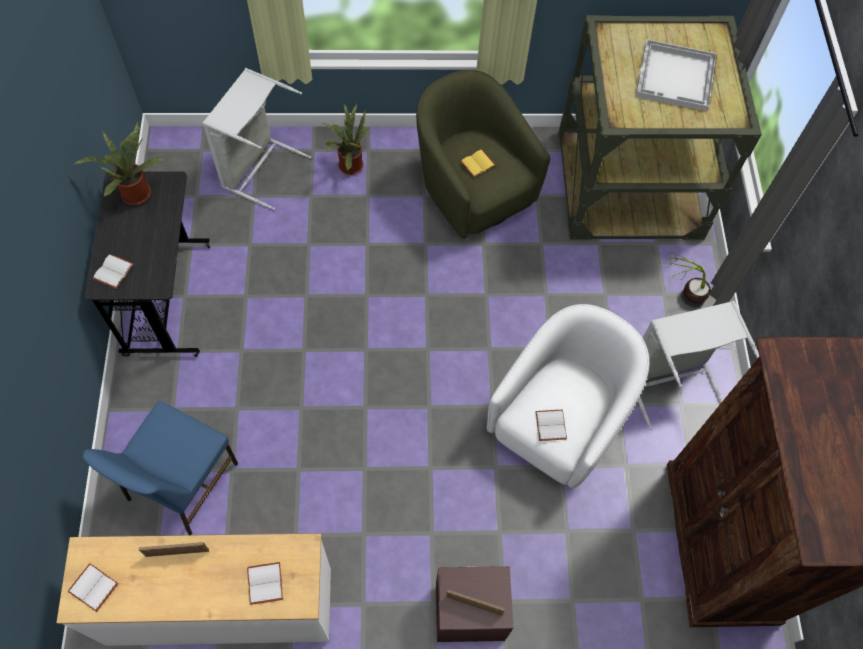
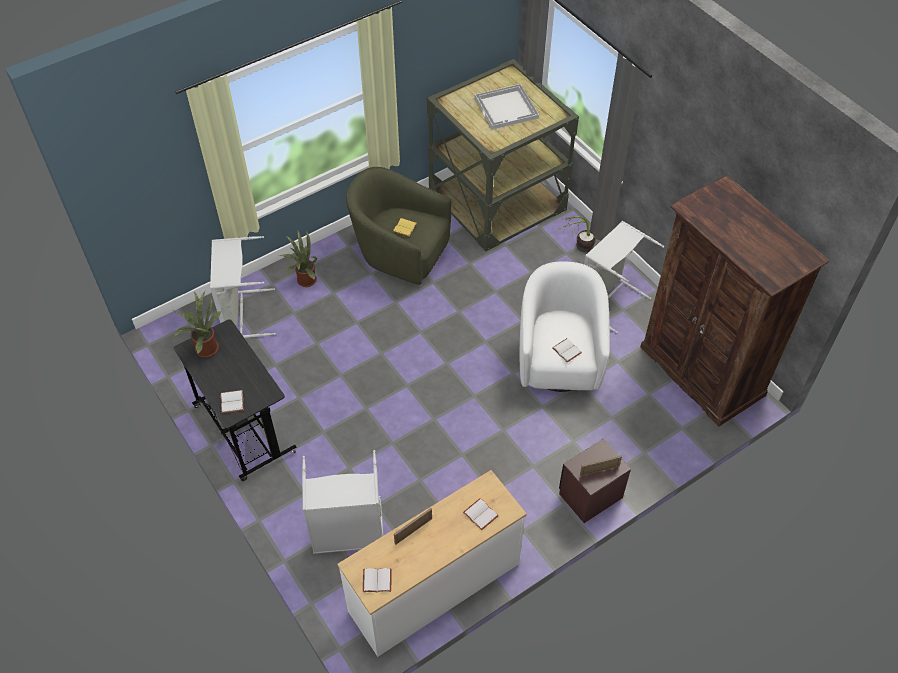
camera: 30 degrees left, 10 degrees down
blue chair [83,401,238,535] -> grey laundry basket [302,450,383,554]

